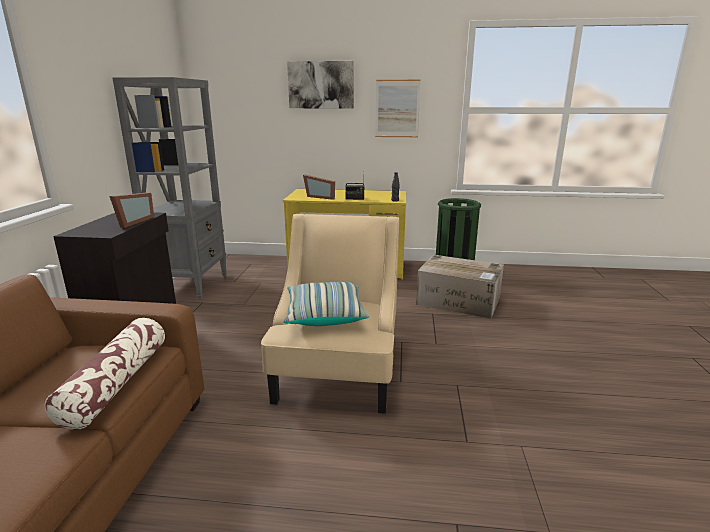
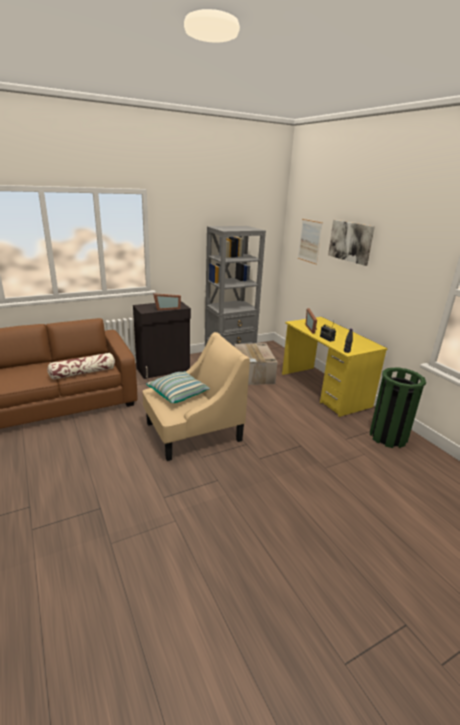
camera: 55 degrees right, 5 degrees up
picture [375,80,421,137] -> picture moved to [298,219,323,265]
cardboard box [416,255,504,319] -> cardboard box moved to [234,343,278,385]

